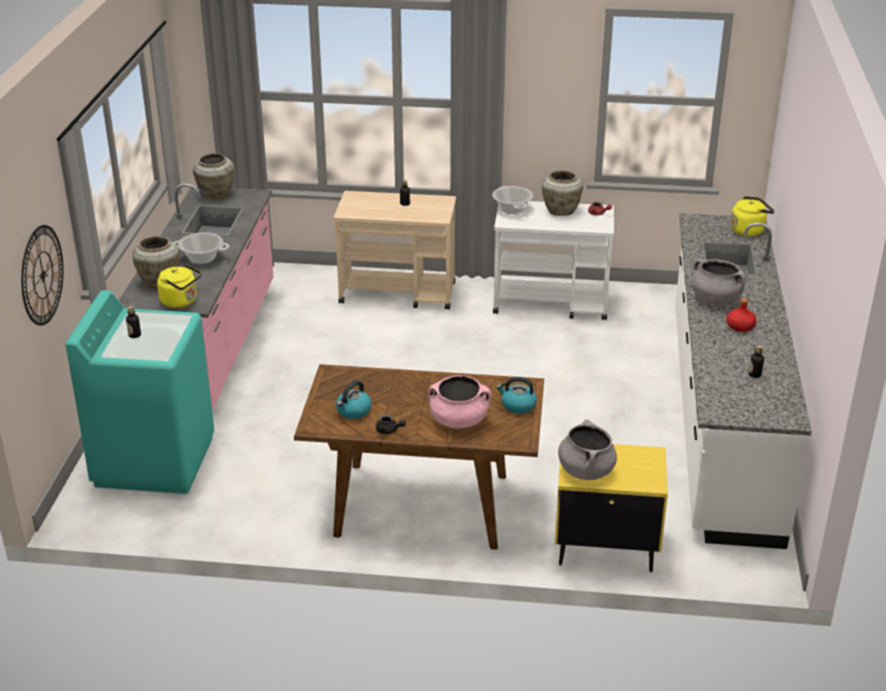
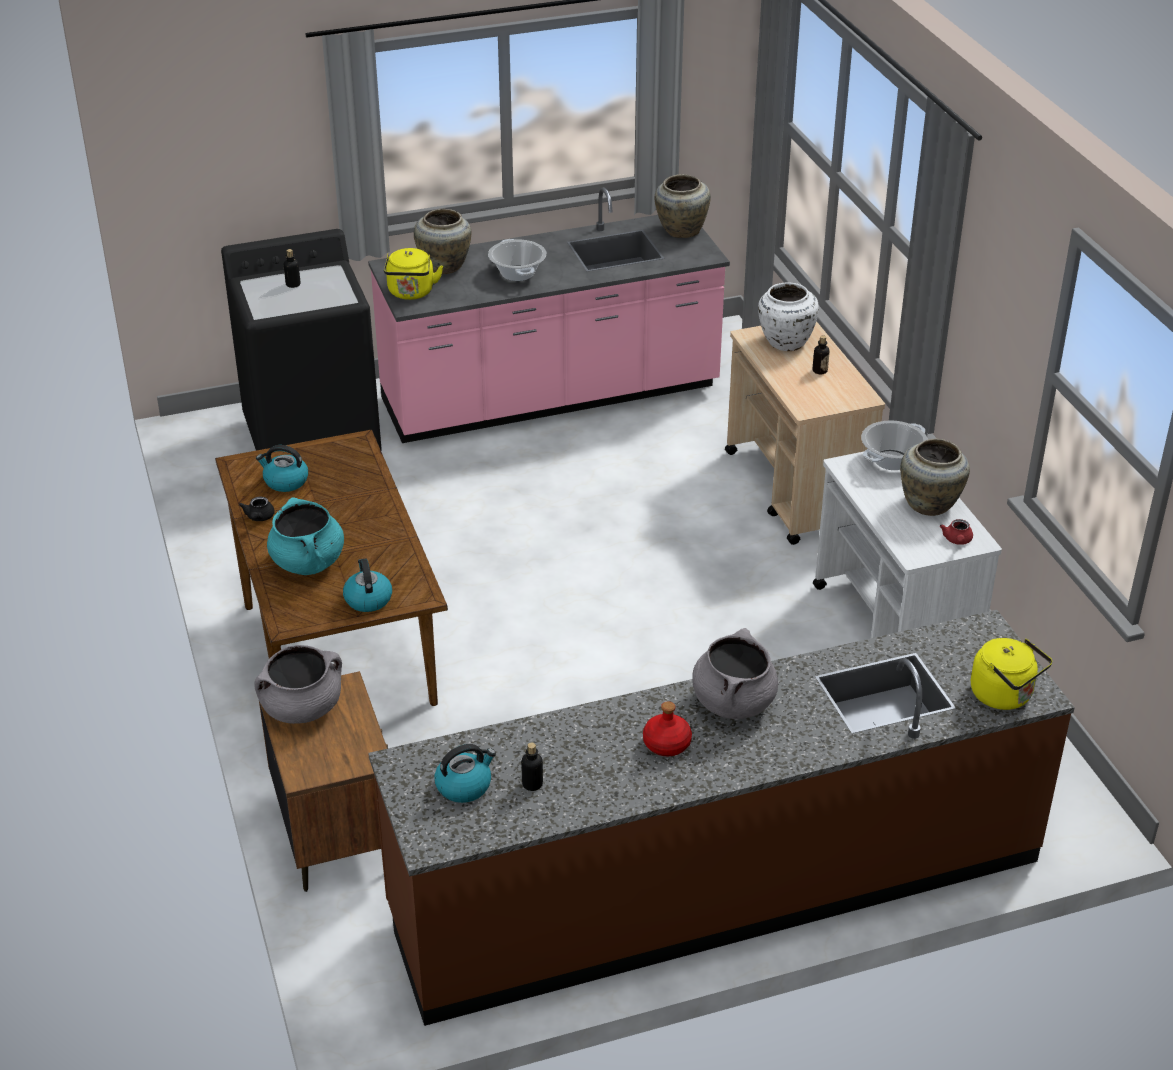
camera: 65 degrees right, 5 degrees up
wall clock [21,225,63,326] -> none
turquoise washing machine [65,290,214,494] -> black washing machine [221,229,382,451]
pink cooking pot [428,375,492,429] -> turquoise cooking pot [267,497,344,575]
yellow nightstand [555,441,668,572] -> brown nightstand [259,671,388,892]
white counter [675,213,812,549] -> brown counter [368,610,1075,1026]
none -> kettle [434,744,496,803]
none -> white vase [758,282,819,351]

